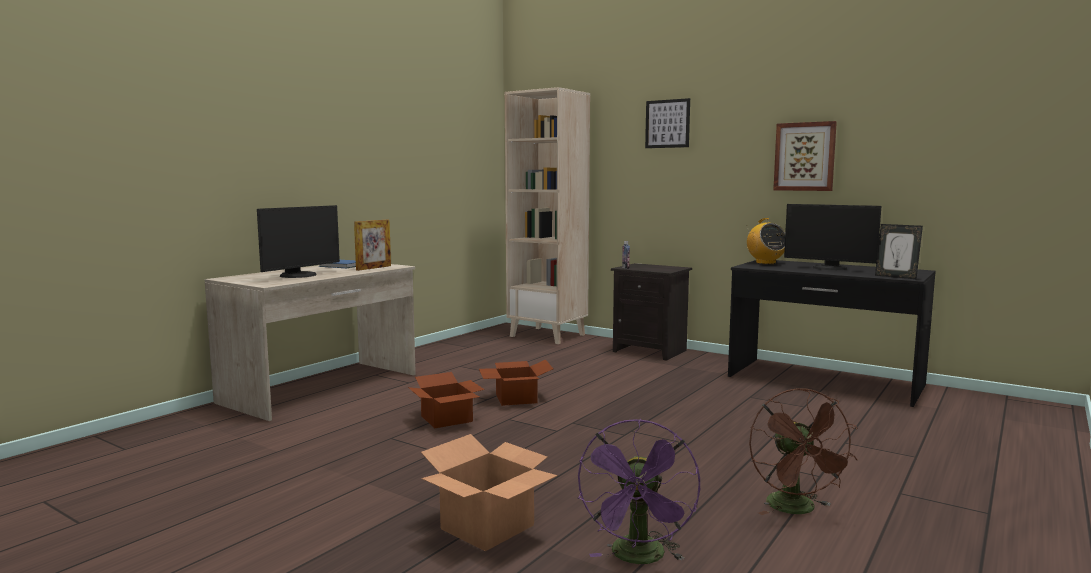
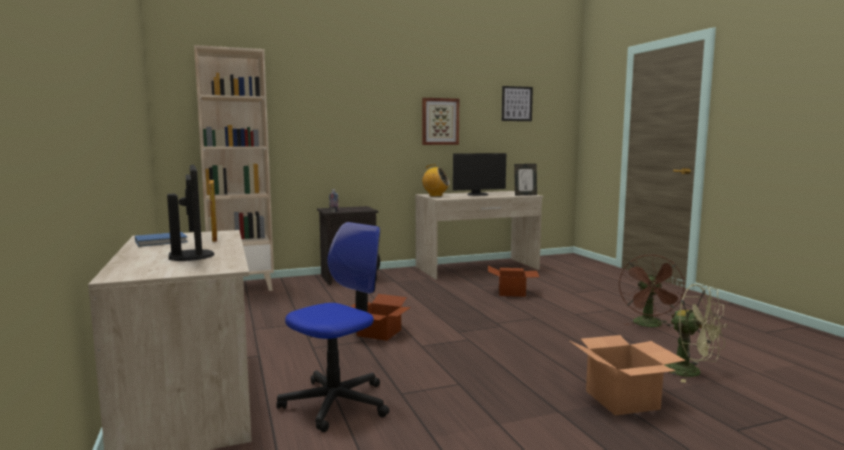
camera: 55 degrees left, 0 degrees up
cardboard box [408,372,485,428] -> cardboard box moved to [488,266,539,297]
purple fan [577,419,700,564] -> green fan [664,284,727,383]
picture [645,98,690,148] -> picture moved to [502,86,533,121]
black desk [728,260,936,407] -> beige desk [416,191,543,279]
brown fan [749,388,858,515] -> brown fan turned 75 degrees clockwise [619,254,685,327]
none -> office chair [276,222,390,432]

